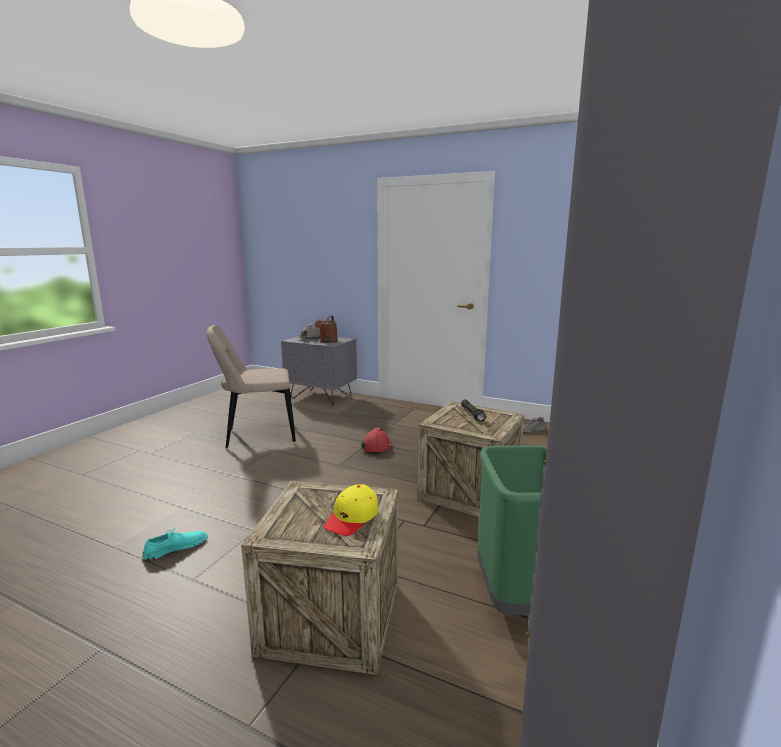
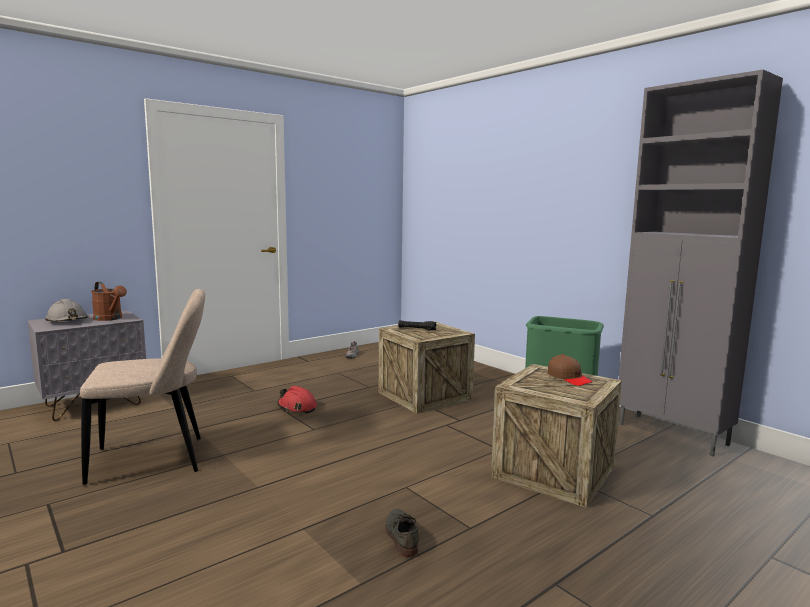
camera: 65 degrees left, 5 degrees down
turquoise shoe [143,529,207,561] -> grey shoe [385,509,419,557]
beige chair [207,325,296,448] -> beige chair turned 120 degrees counterclockwise [80,289,205,485]
yellow cap [324,484,378,536] -> brown cap [548,355,593,386]

